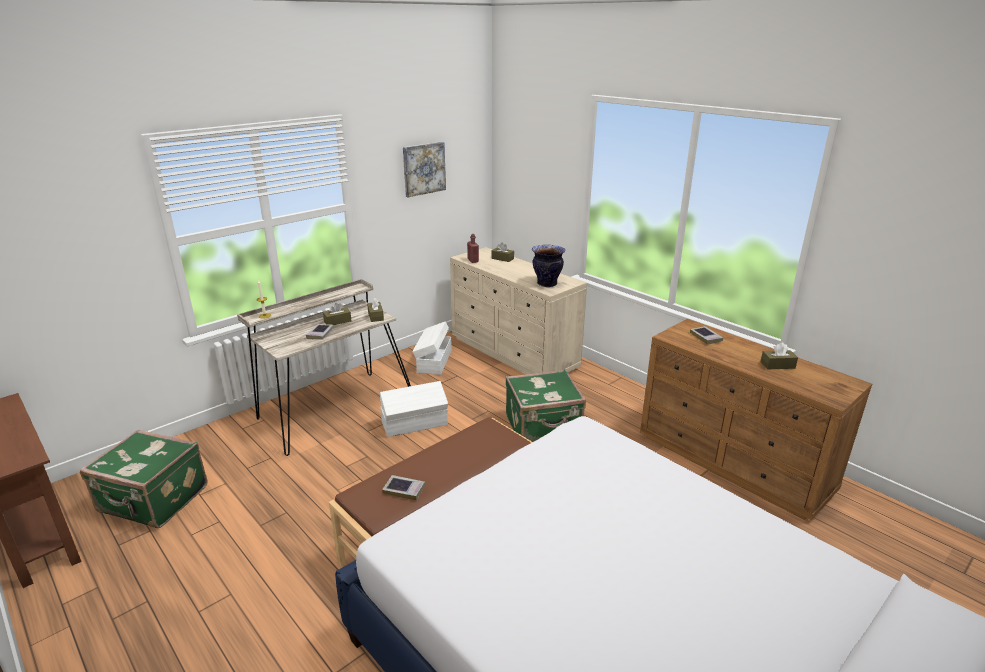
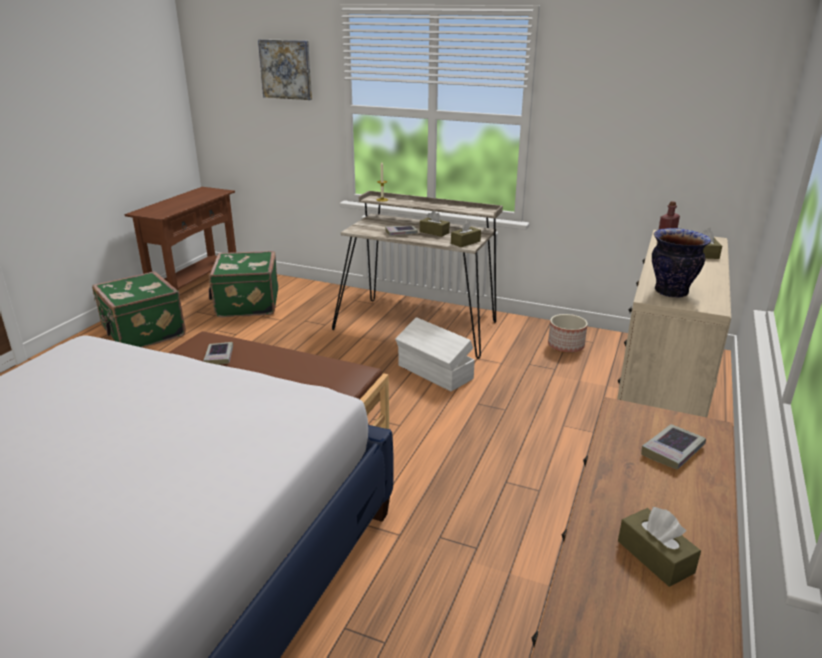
camera: 65 degrees right, 0 degrees up
picture [403,142,446,197] -> picture moved to [258,39,312,100]
white storage box [412,321,452,375] -> planter [548,314,588,353]
green suitcase [505,369,586,442] -> green suitcase moved to [92,271,186,348]

